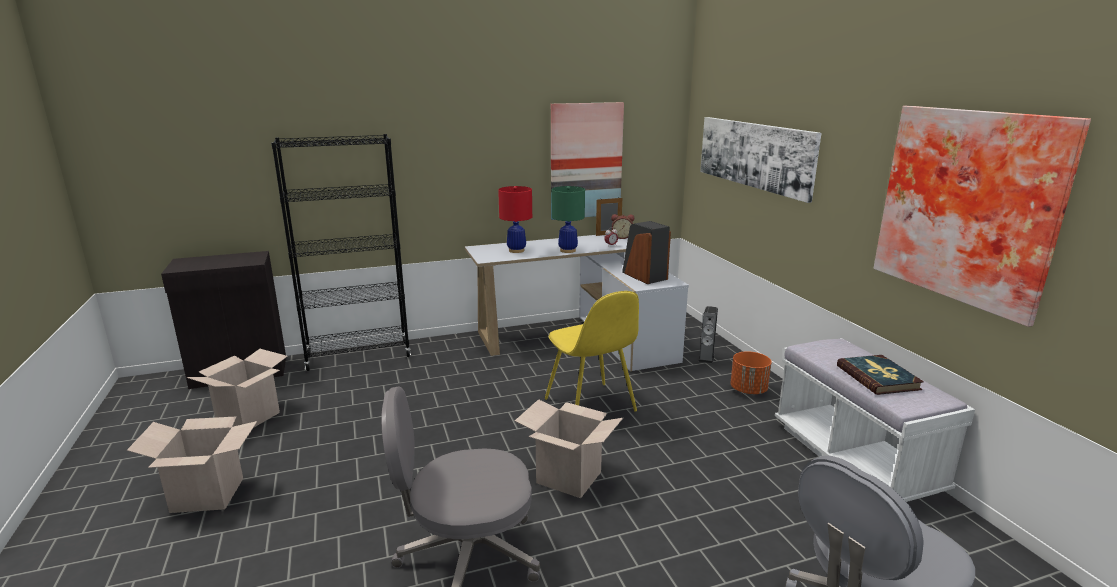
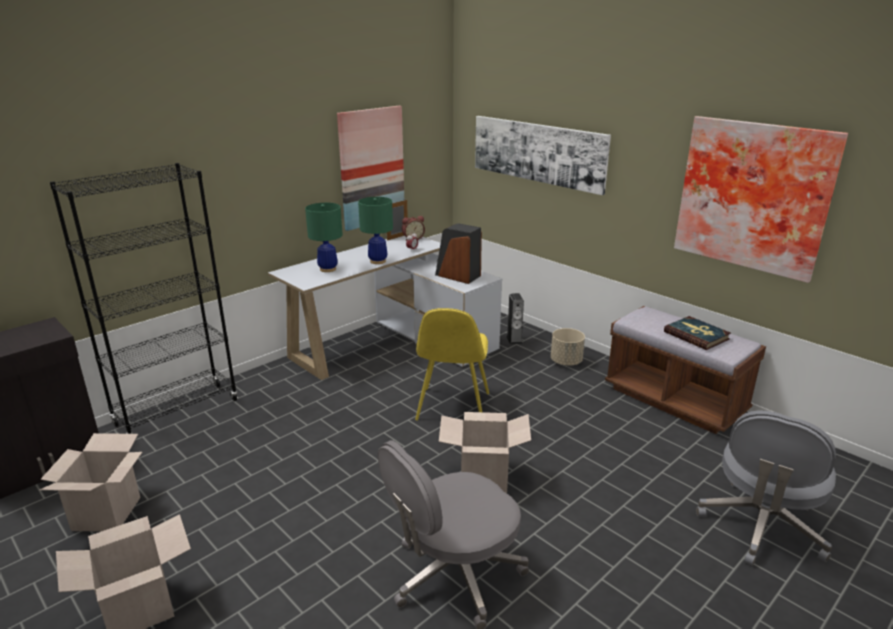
camera: 25 degrees left, 5 degrees up
red table lamp [498,186,532,253] -> green table lamp [305,203,343,272]
yellow chair [545,291,639,411] -> yellow chair turned 60 degrees clockwise [415,308,489,421]
orange planter [730,351,772,394] -> beige planter [551,328,585,366]
white bench [775,338,975,502] -> brown bench [605,306,766,434]

